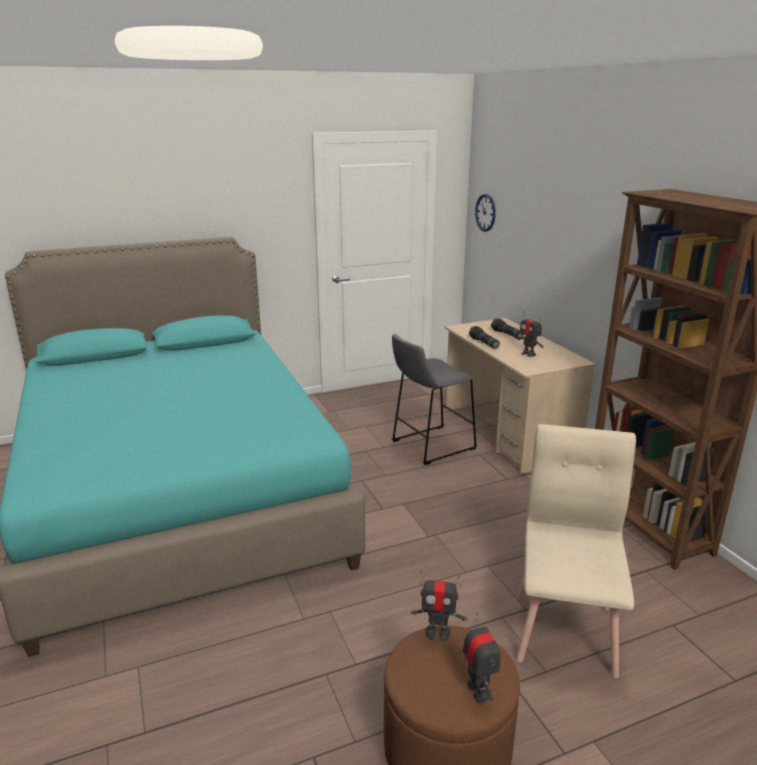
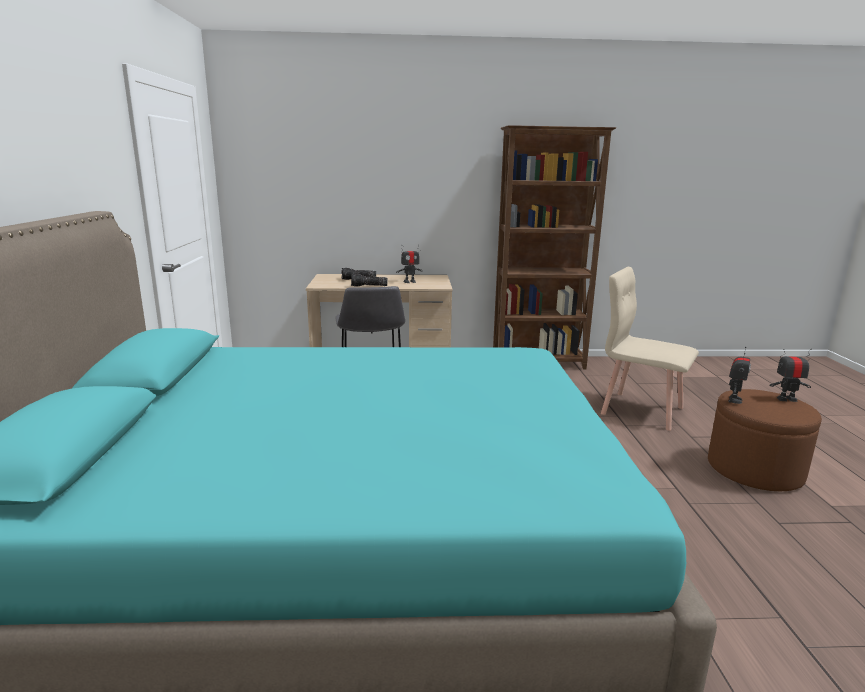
camera: 70 degrees left, 5 degrees down
wall clock [475,194,496,231] -> none

